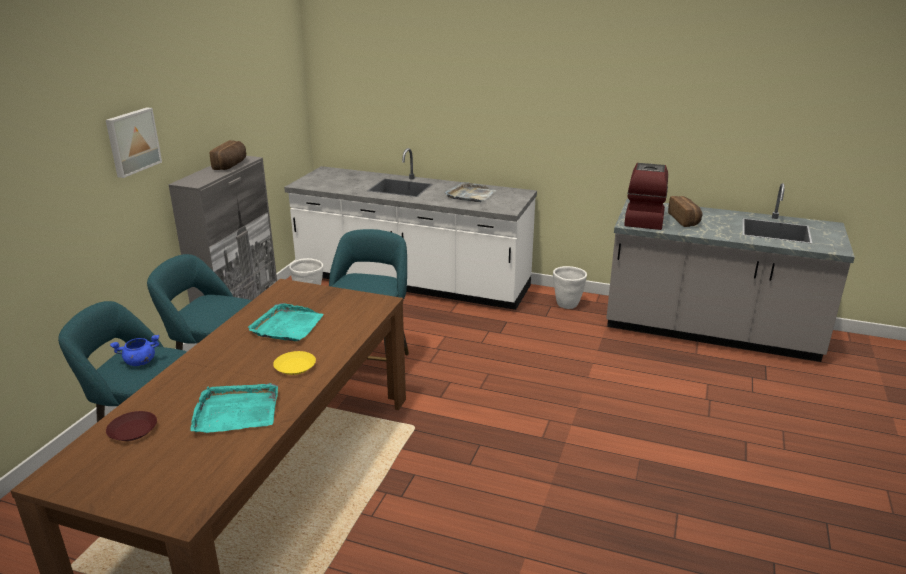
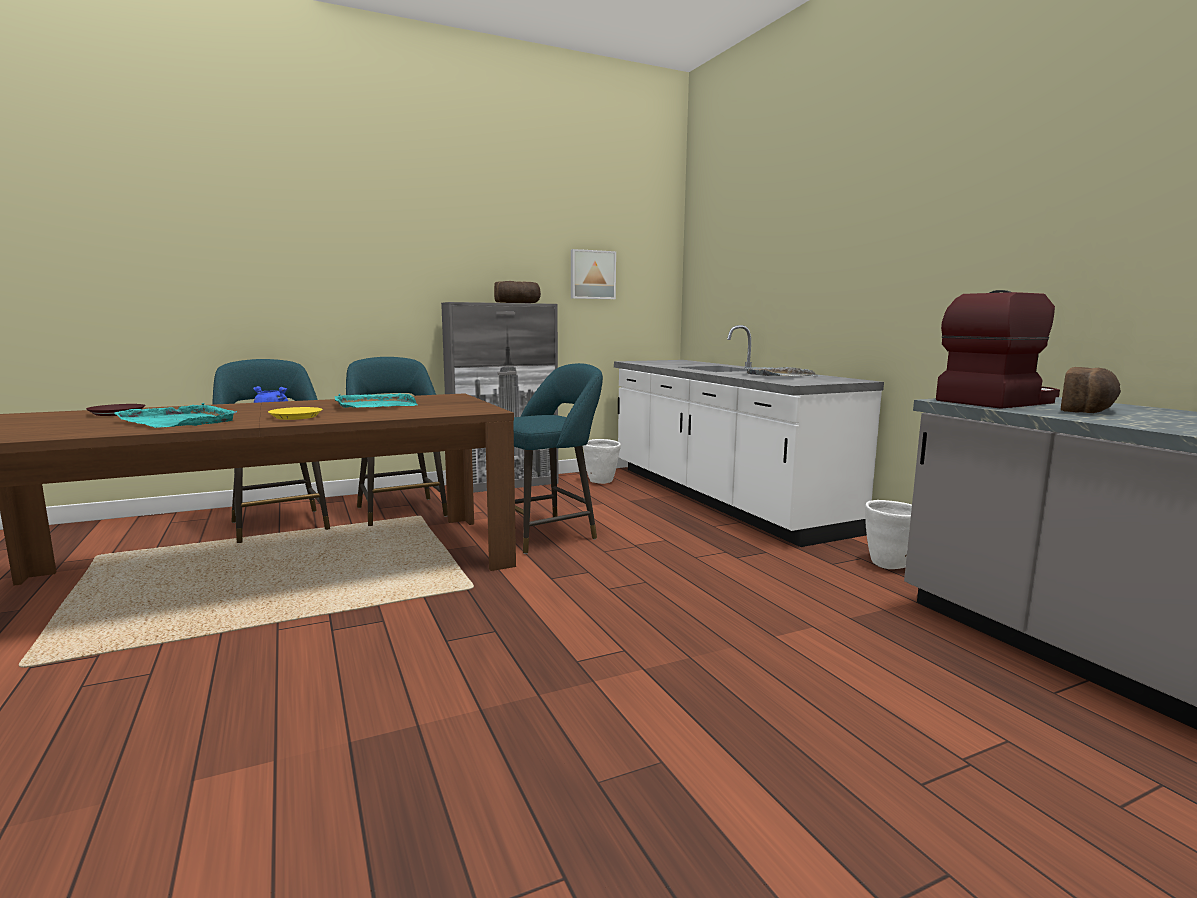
camera: 45 degrees right, 15 degrees down
picture [106,107,162,178] -> picture moved to [571,249,616,299]

